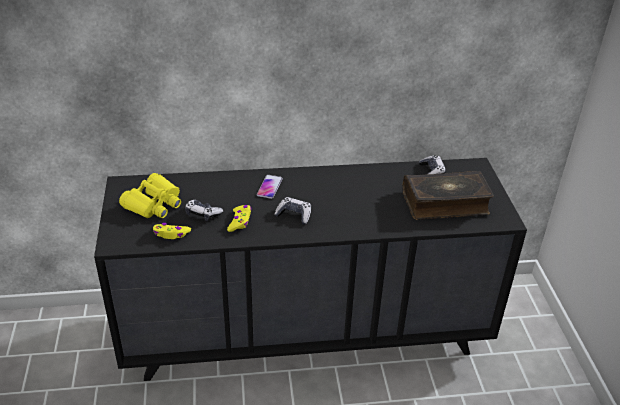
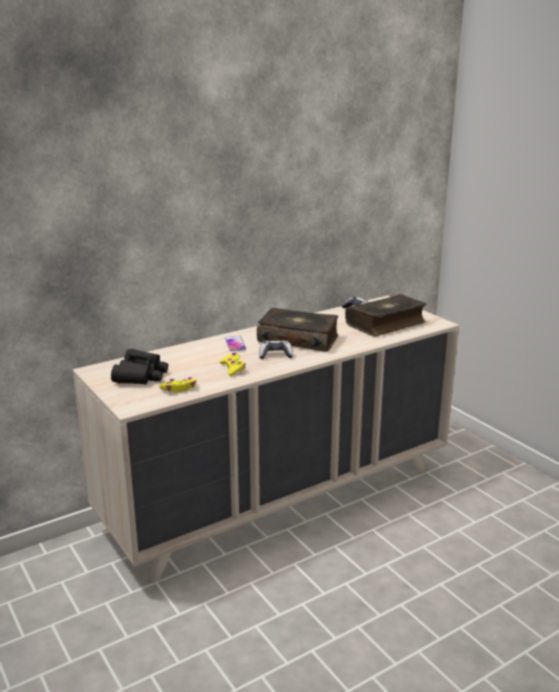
camera: 25 degrees left, 15 degrees down
black dresser [94,158,527,381] -> beige dresser [73,295,459,582]
yellow binoculars [119,173,181,218] -> black binoculars [111,349,168,385]
game controller [185,200,223,221] -> none
none -> book [257,308,338,352]

